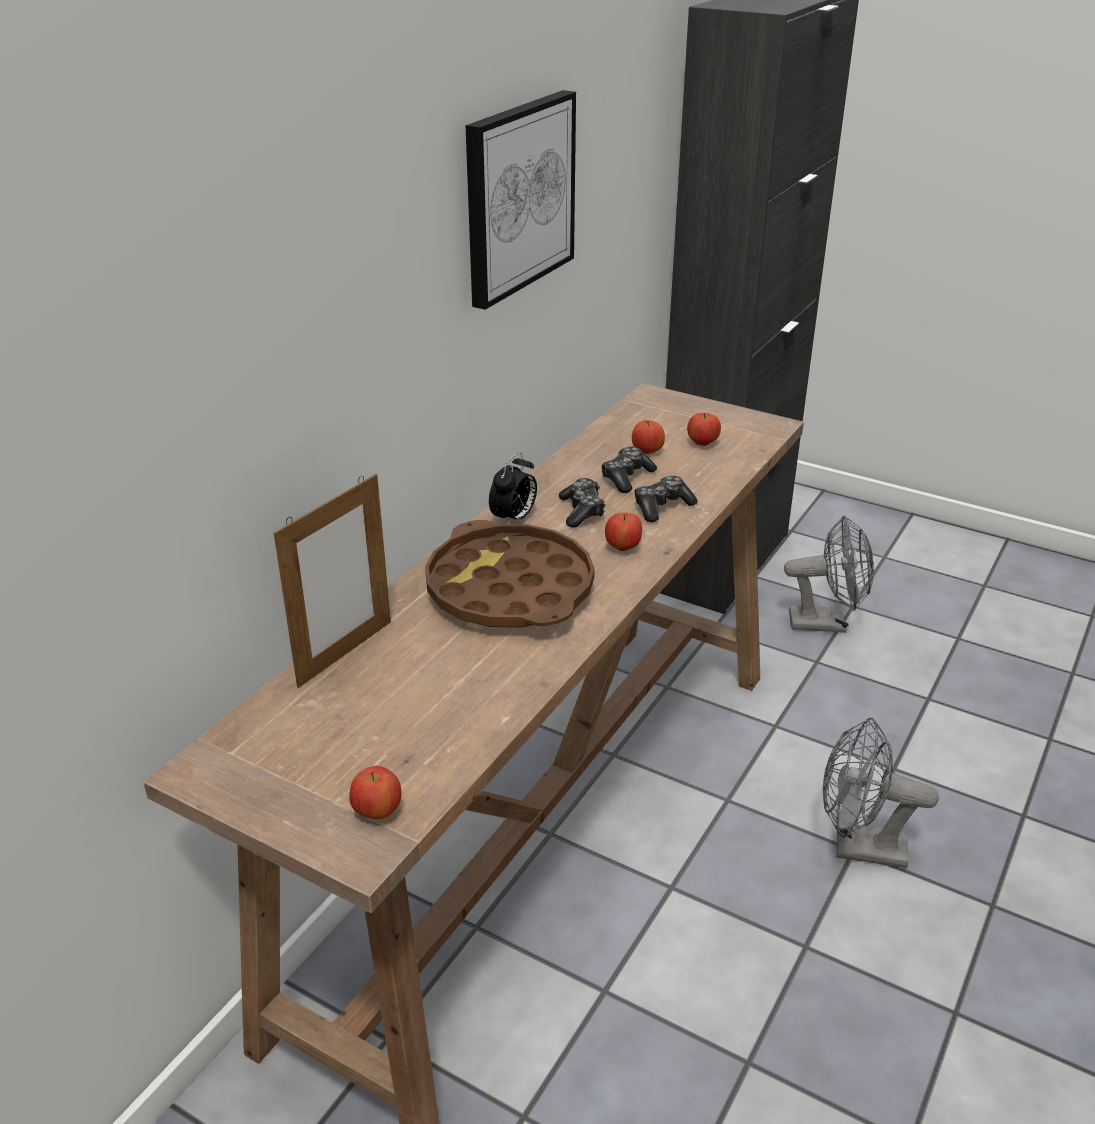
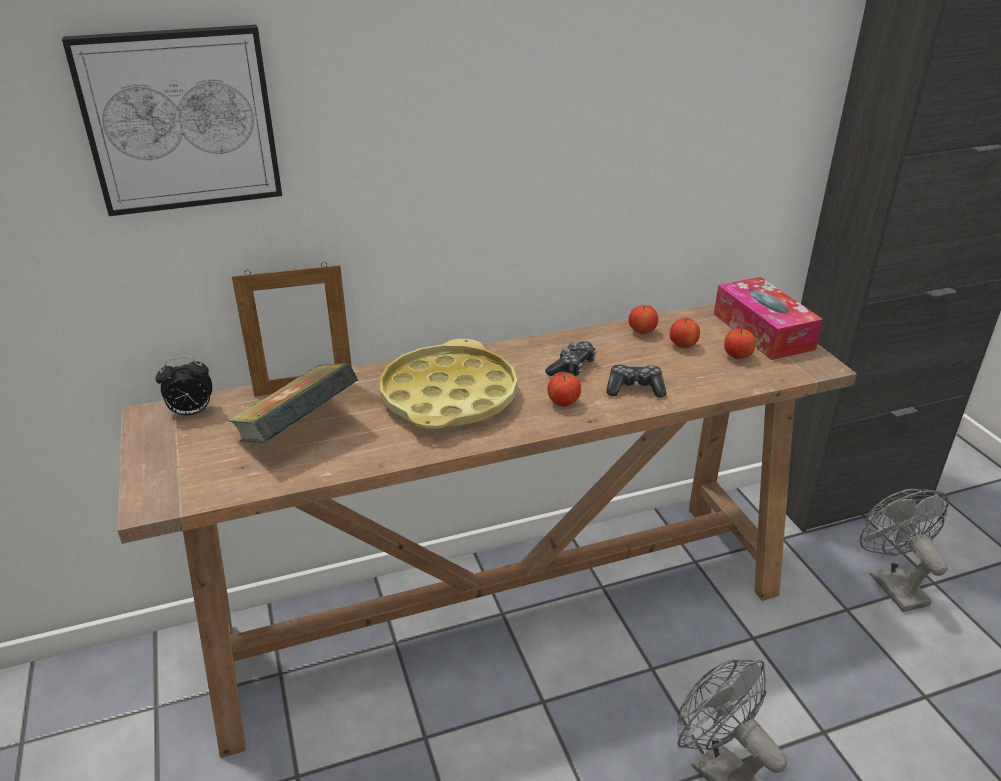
camera: 40 degrees right, 0 degrees up
apple [349,766,401,819] -> apple moved to [628,305,658,334]
brown tray [425,520,594,628] -> yellow tray [380,338,517,429]
picture [465,90,576,310] -> picture moved to [62,25,282,216]
alarm clock [489,453,537,524] -> alarm clock moved to [155,356,212,417]
game controller [601,447,657,493] -> none
grey fan [784,515,874,633] -> grey fan turned 150 degrees counterclockwise [860,489,948,612]
none -> book [228,362,358,443]
none -> tissue box [714,277,823,360]

